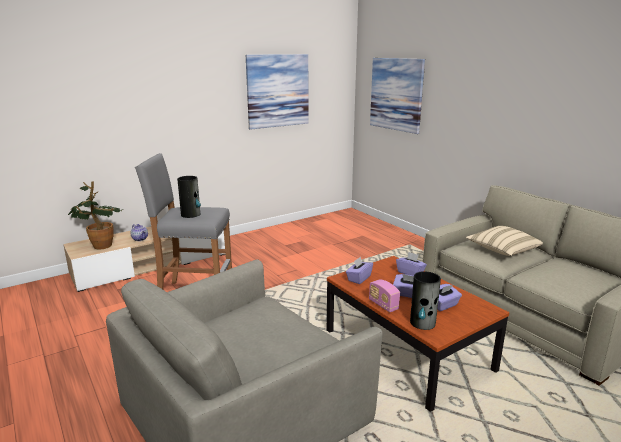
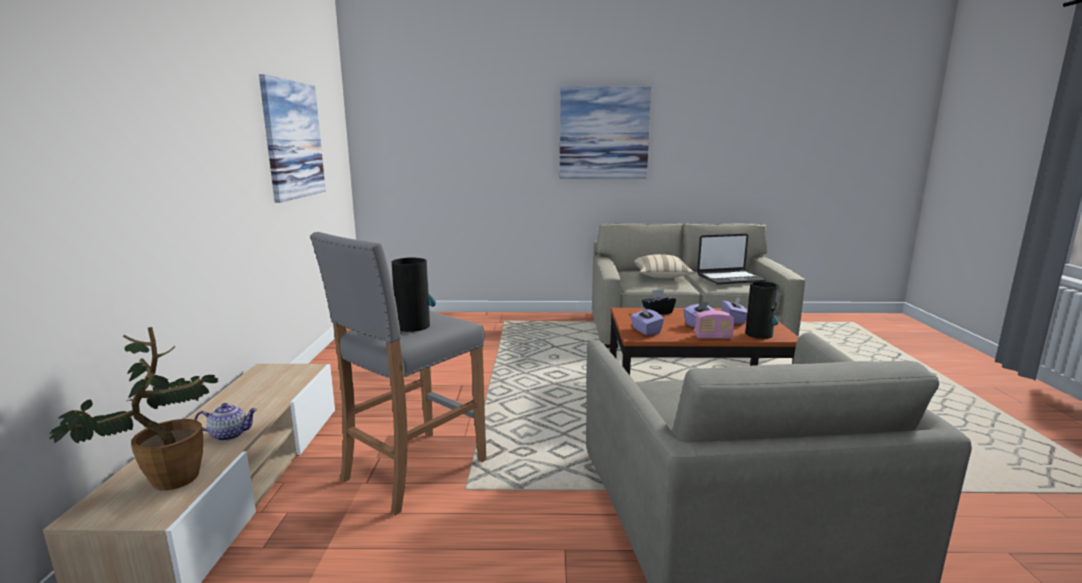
camera: 55 degrees left, 5 degrees down
picture [370,58,425,134] -> picture moved to [560,86,651,179]
purple tissue box [396,252,427,276] -> black tissue box [642,289,676,314]
none -> laptop [697,234,766,285]

